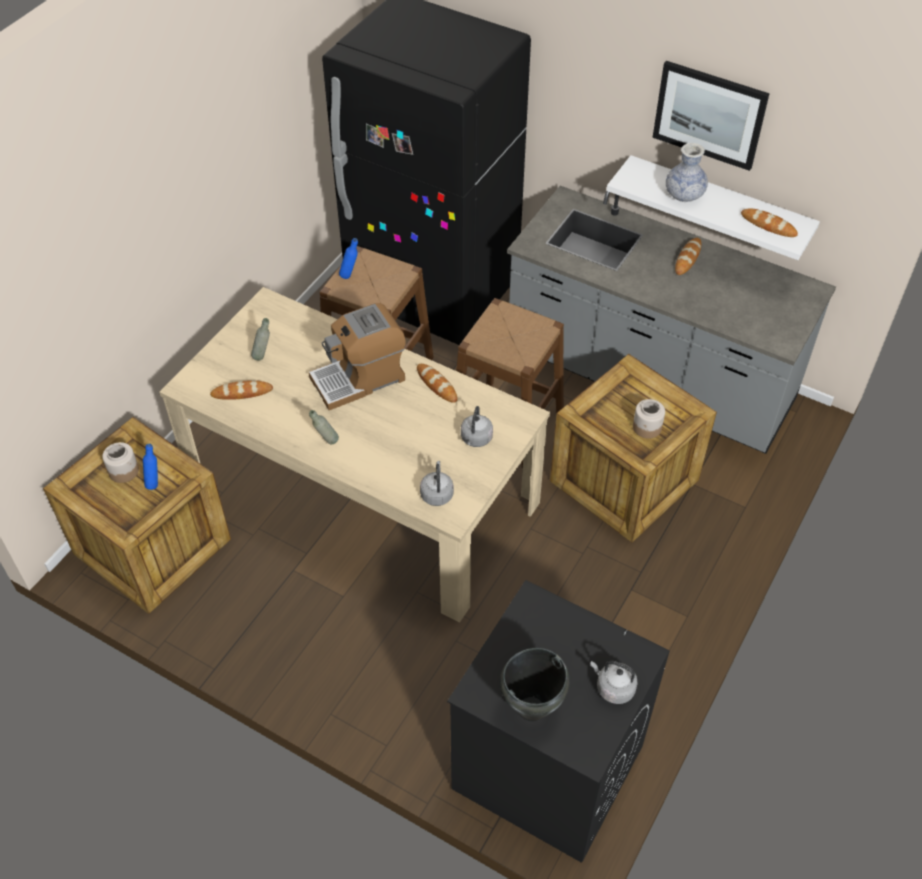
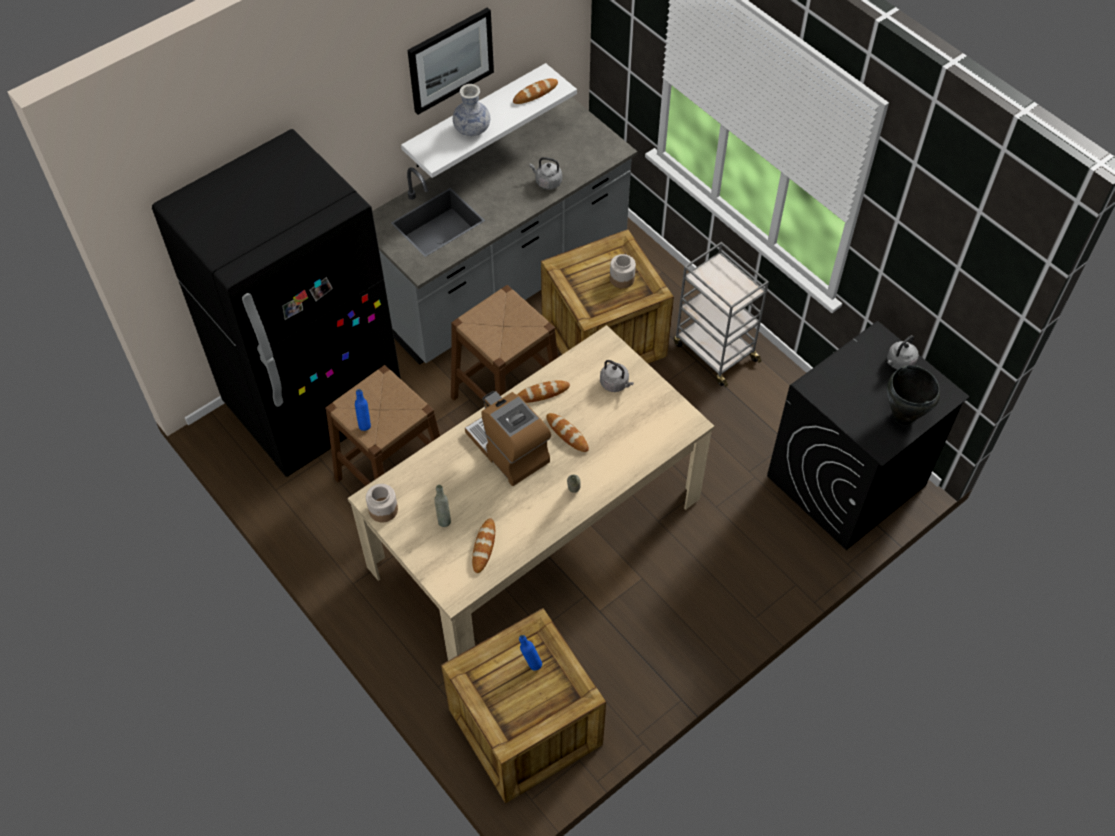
camera: 70 degrees left, 5 degrees up
jar [102,442,139,483] -> jar moved to [366,484,398,522]
coffee machine [309,303,406,410] -> coffee machine turned 150 degrees clockwise [465,391,551,486]
grey kettle [420,461,454,506] -> grey kettle moved to [529,157,562,190]
bread [675,238,701,275] -> bread moved to [546,413,589,452]
none -> grey cart [674,242,769,387]

